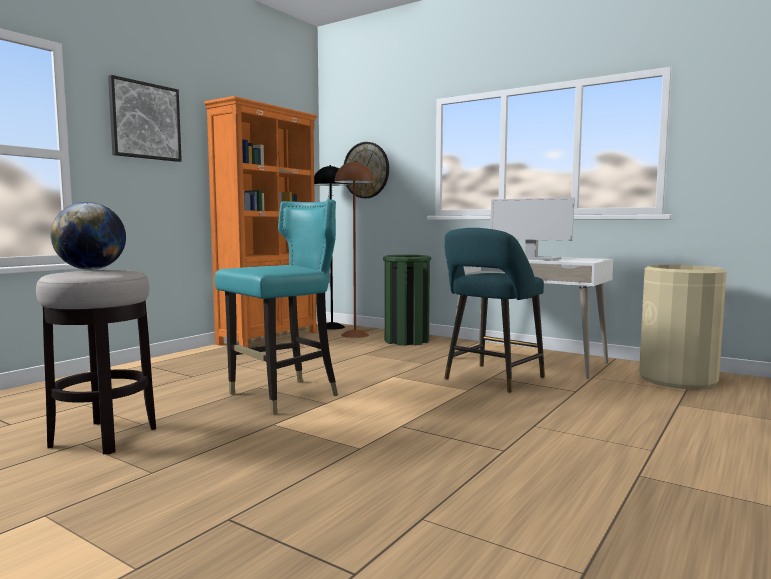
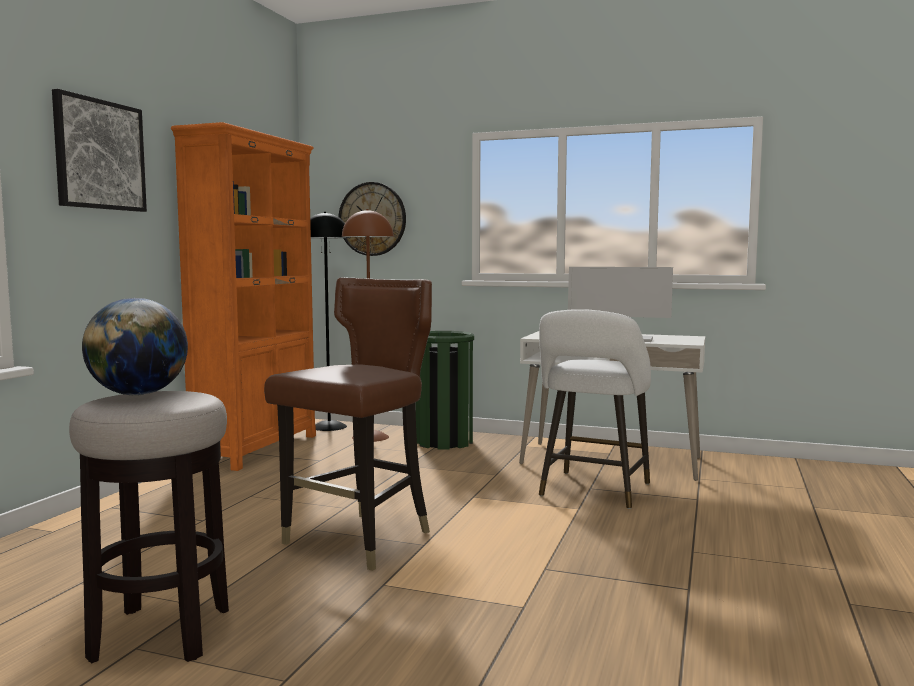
camera: 15 degrees left, 0 degrees up
turquoise chair [214,199,338,415] -> brown chair [264,277,432,571]
turquoise stool [444,228,545,393] -> white stool [539,309,651,509]
beige trash can [639,265,727,390] -> none

